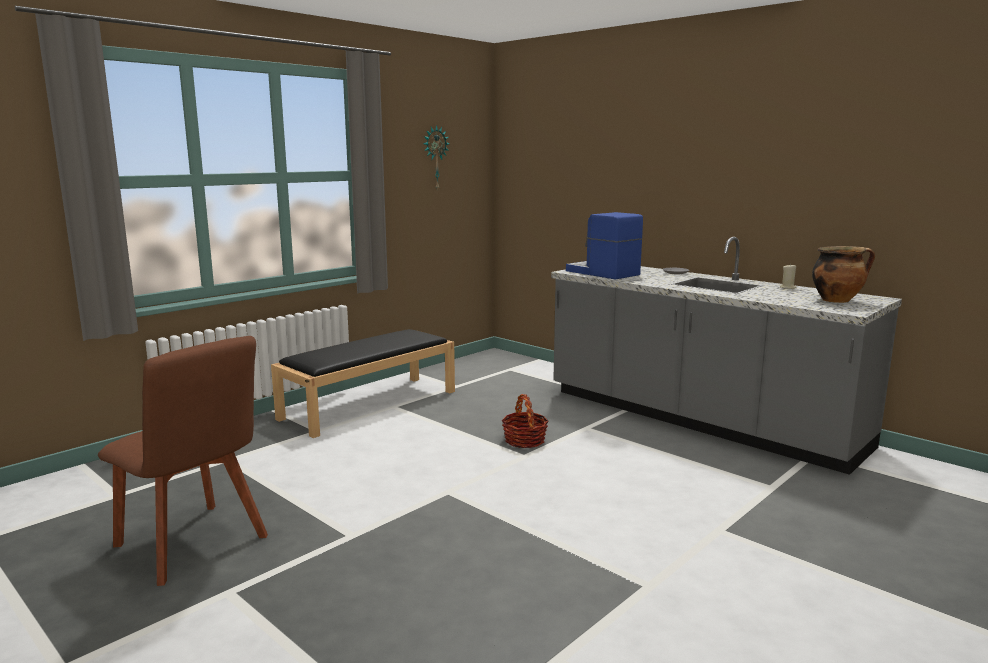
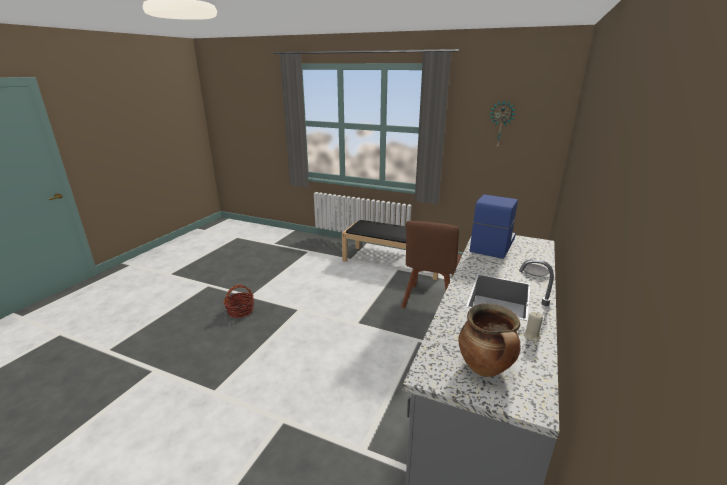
camera: 70 degrees right, 10 degrees up
brown chair [98,336,268,586] -> brown chair moved to [401,221,462,308]
basket [502,394,549,448] -> basket moved to [223,284,254,318]

